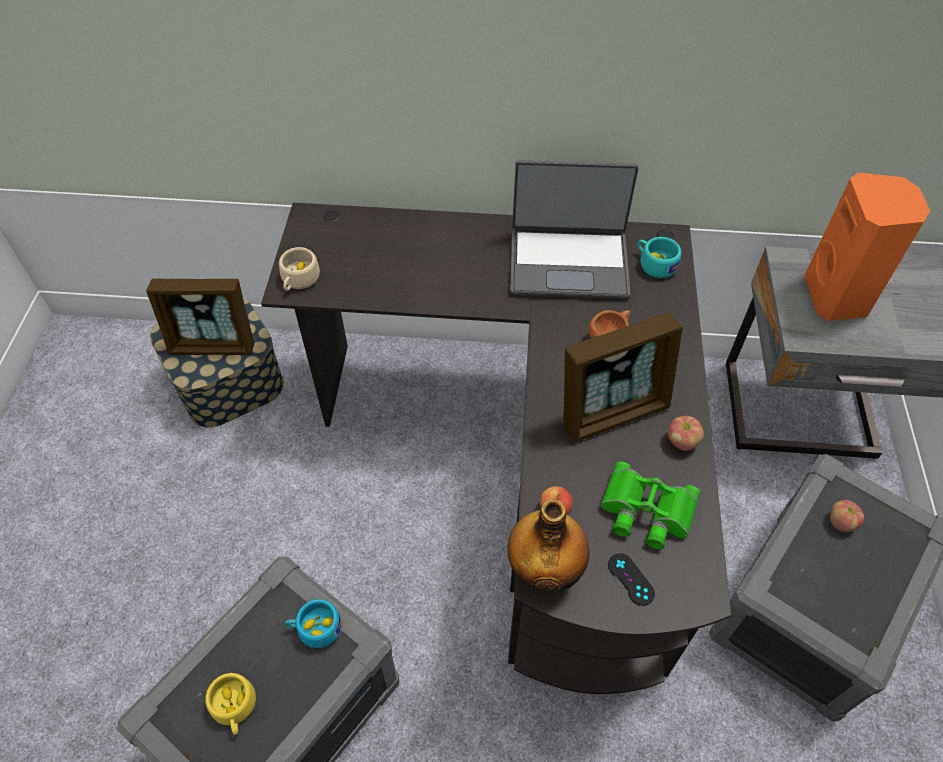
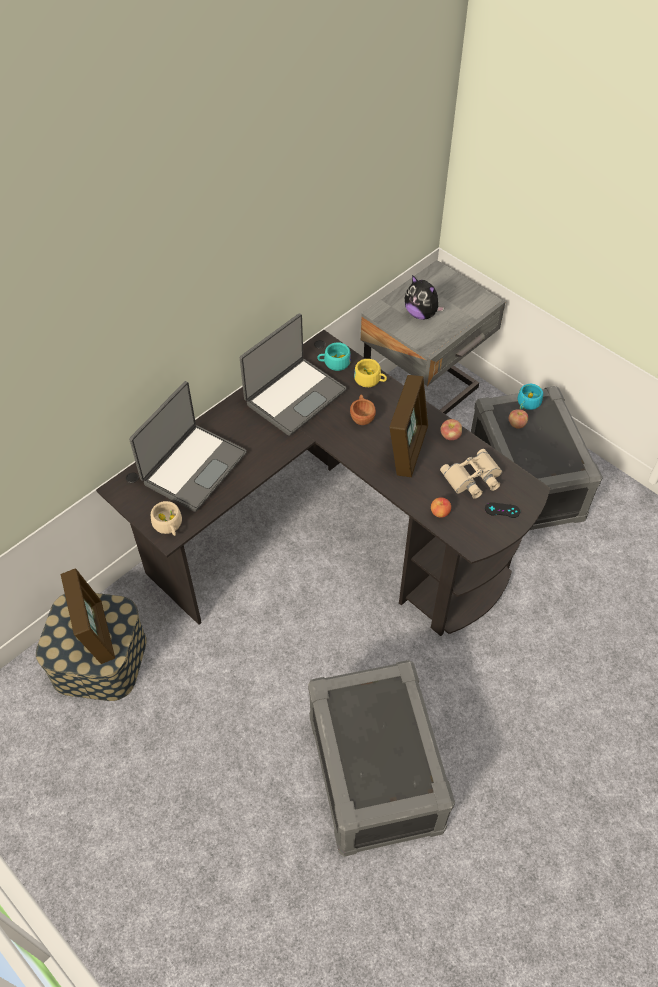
camera: 50 degrees left, 0 degrees up
picture frame [146,278,254,355] -> picture frame turned 60 degrees counterclockwise [61,568,115,664]
yellow cup [205,673,256,735] -> yellow cup moved to [354,359,387,387]
turquoise cup [285,599,342,648] -> turquoise cup moved to [517,384,543,410]
bottle [507,499,589,593] -> none
green binoculars [601,461,700,549] -> beige binoculars [440,449,502,499]
orange speaker [805,173,930,321] -> plush toy [405,275,445,320]
none -> laptop [129,381,247,512]

